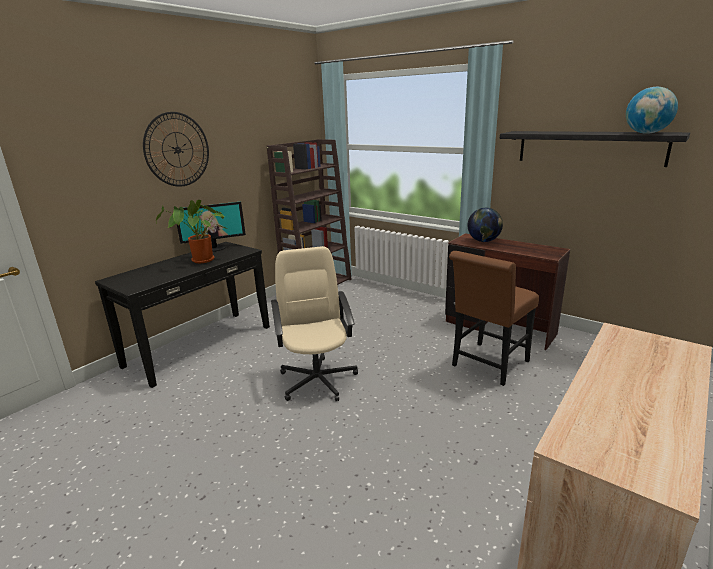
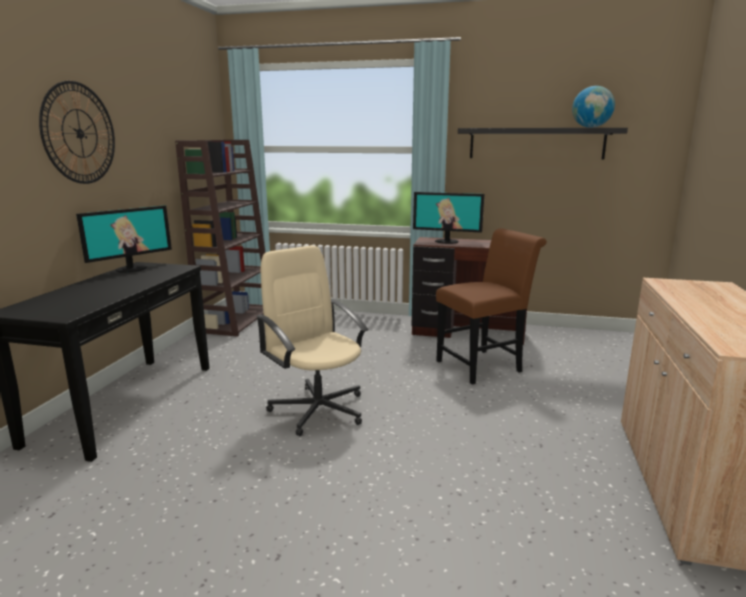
camera: 25 degrees left, 5 degrees down
potted plant [156,200,227,263] -> none
brown chair [449,251,539,386] -> brown chair turned 135 degrees counterclockwise [436,228,547,384]
globe [467,208,503,242] -> monitor [413,192,484,244]

